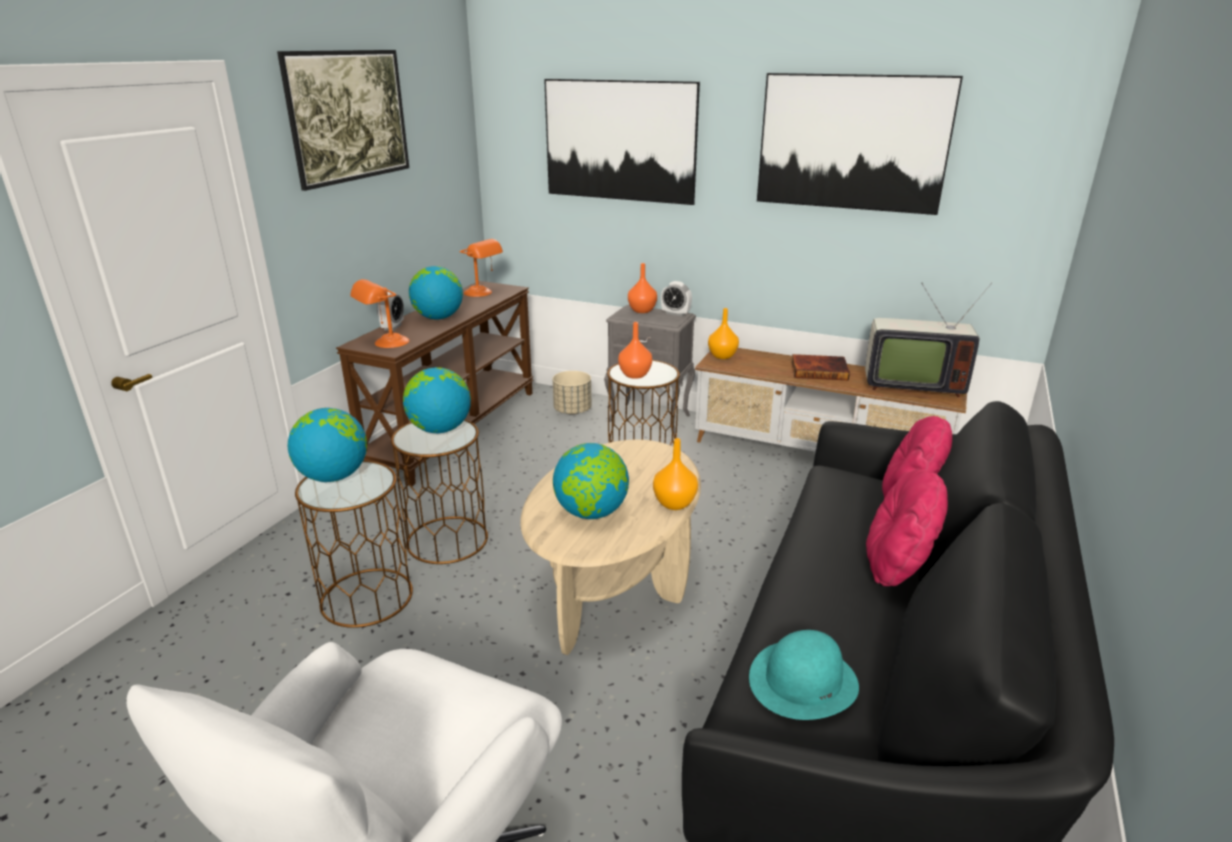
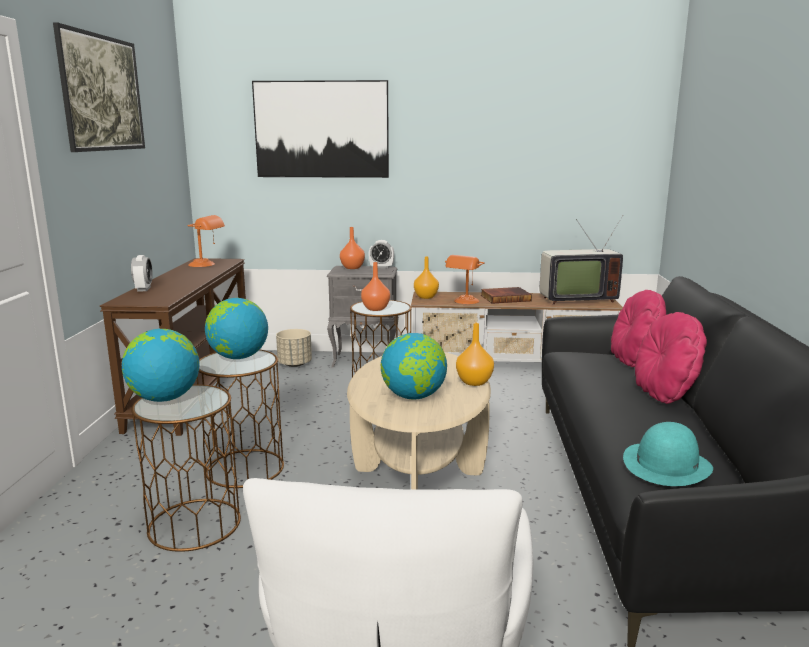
camera: 20 degrees left, 10 degrees down
orange table lamp [350,279,410,348] -> orange table lamp moved to [445,255,485,304]
globe [409,266,463,319] -> none
picture [757,73,963,215] -> none

